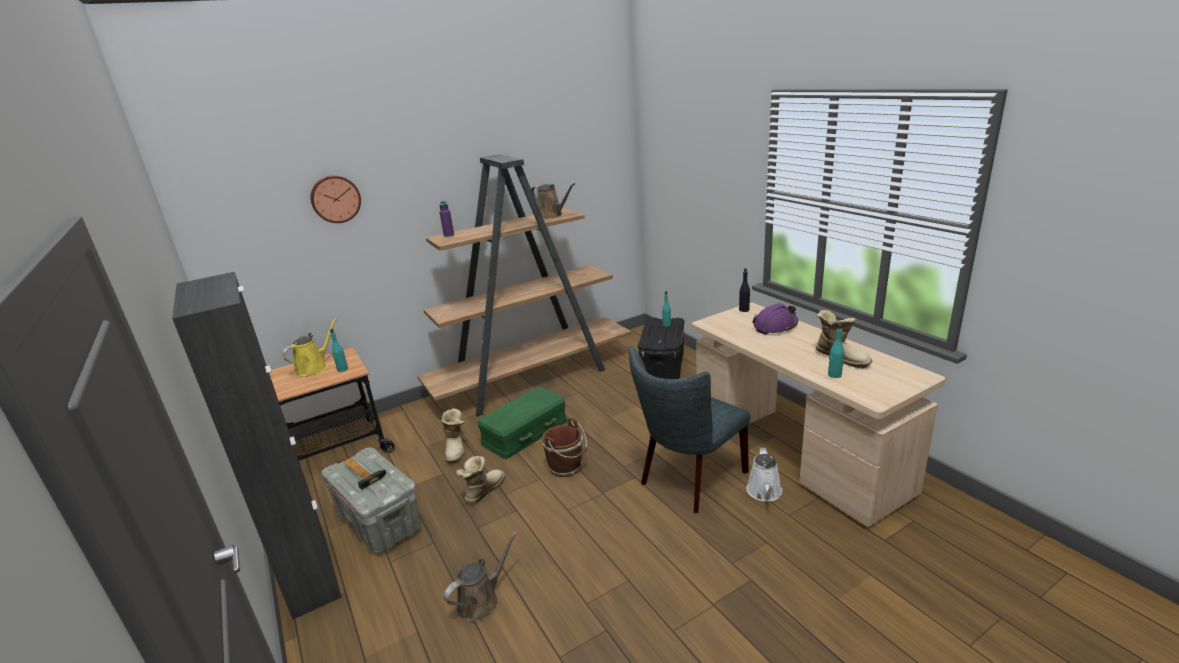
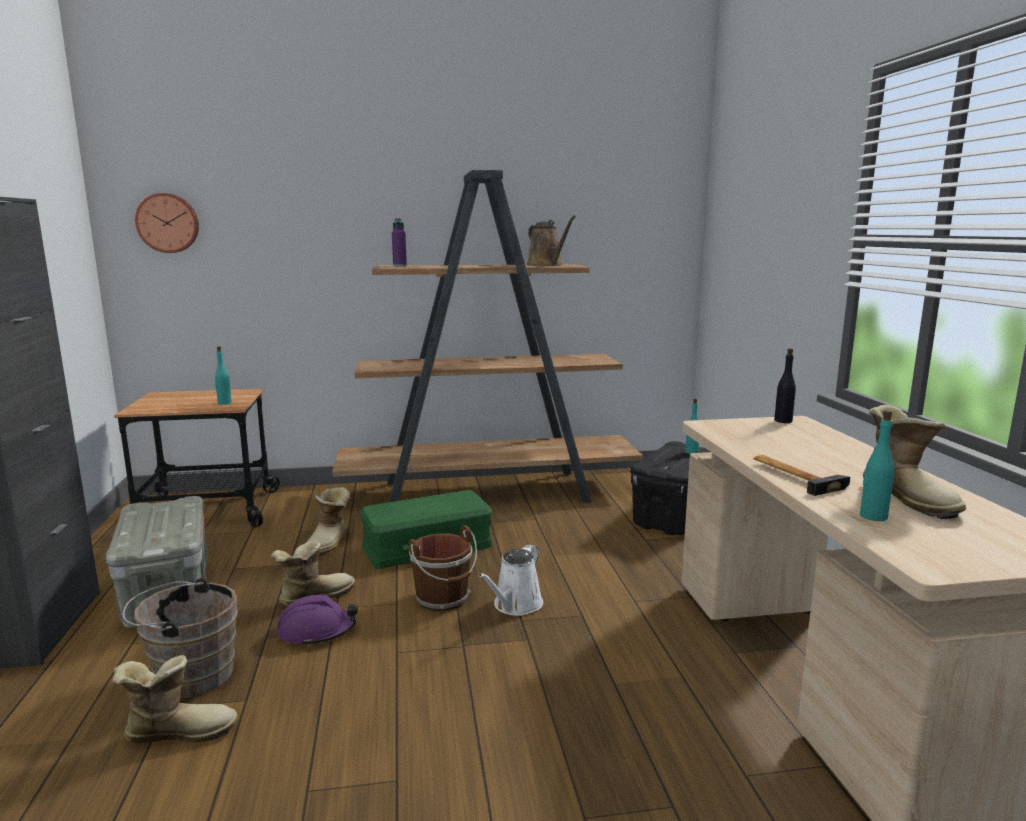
camera: 20 degrees right, 10 degrees down
yellow watering can [282,318,338,377] -> none
wall clock [310,175,361,223] -> wall clock moved to [135,193,199,253]
hammer [343,458,386,490] -> hammer moved to [753,455,850,496]
brown watering can [444,531,518,622] -> boot [112,655,238,743]
grey chair [629,346,751,513] -> none
white watering can [746,448,782,501] -> white watering can moved to [478,545,543,616]
purple hard hat [752,303,798,334] -> purple hard hat moved to [277,595,358,647]
none -> brown bucket [123,578,238,698]

